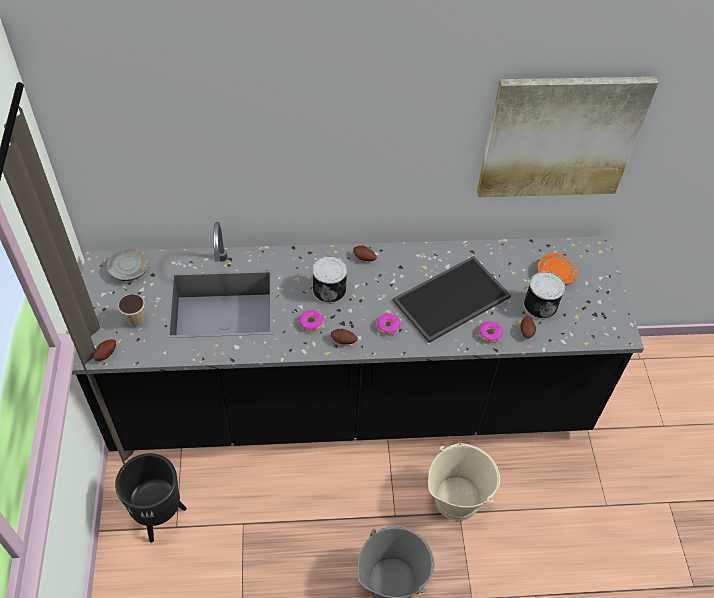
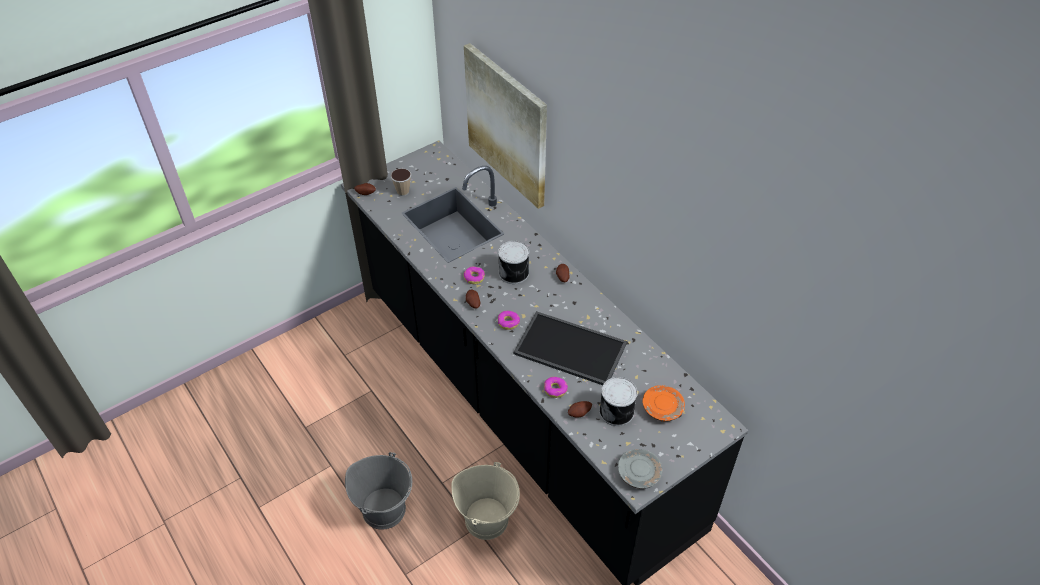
camera: 60 degrees right, 5 degrees down
grey plate [107,248,149,281] -> grey plate moved to [618,449,663,489]
black planter [115,453,187,543] -> none
picture [477,77,658,197] -> picture moved to [464,43,547,209]

